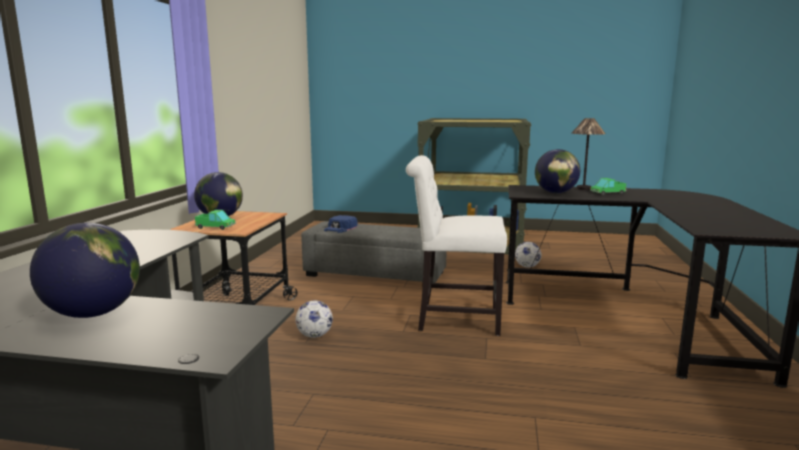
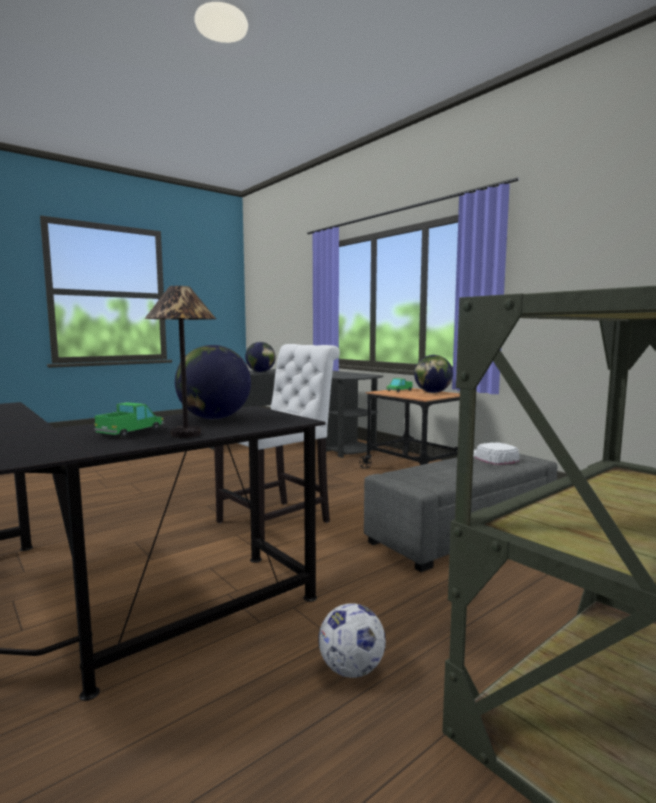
camera: 130 degrees right, 5 degrees down
football [296,301,333,338] -> none
blue cap [324,215,358,233] -> white cap [473,442,520,465]

